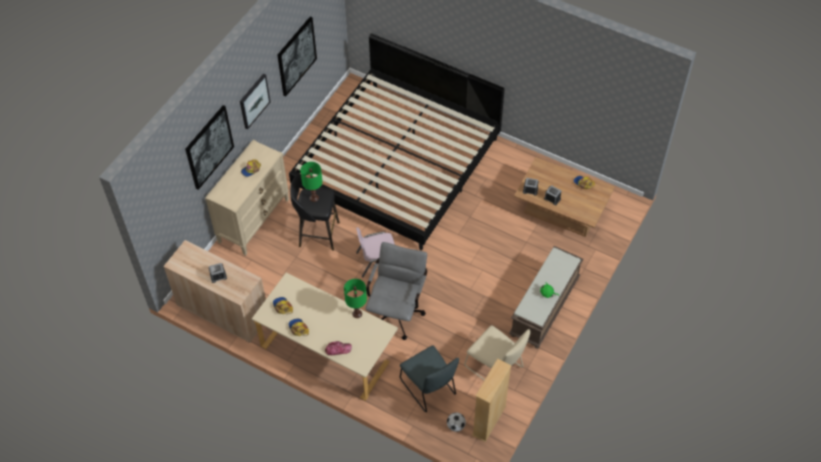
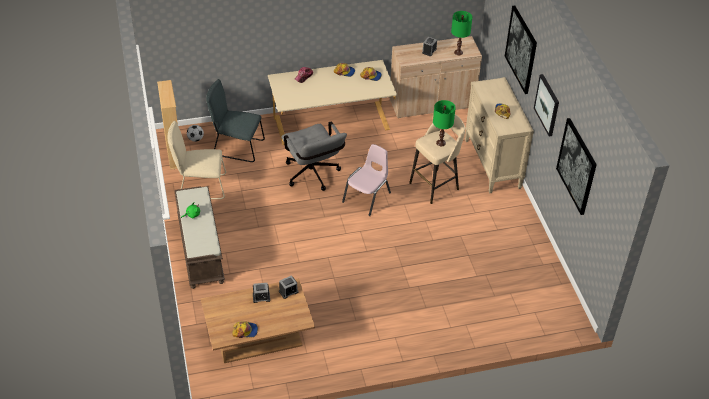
camera: 135 degrees right, 10 degrees down
bed [289,33,505,250] -> none
black stool [290,175,340,251] -> beige stool [409,115,465,204]
green table lamp [344,279,367,318] -> green table lamp moved to [451,11,473,55]

